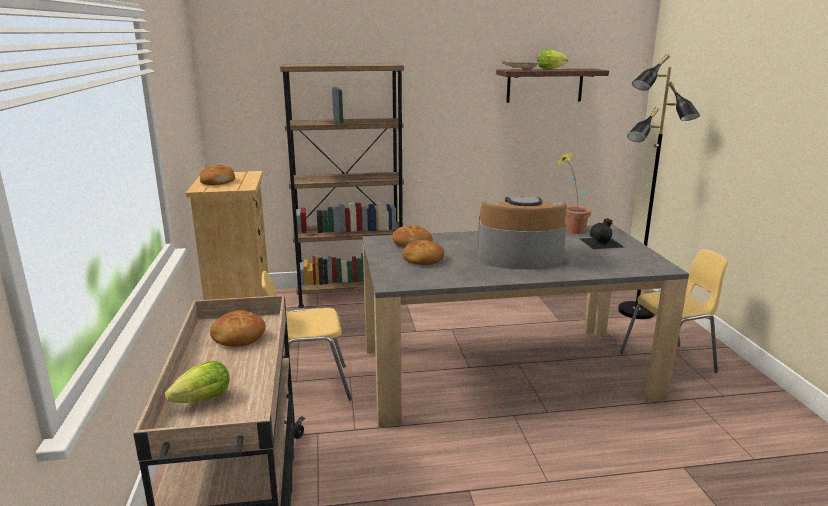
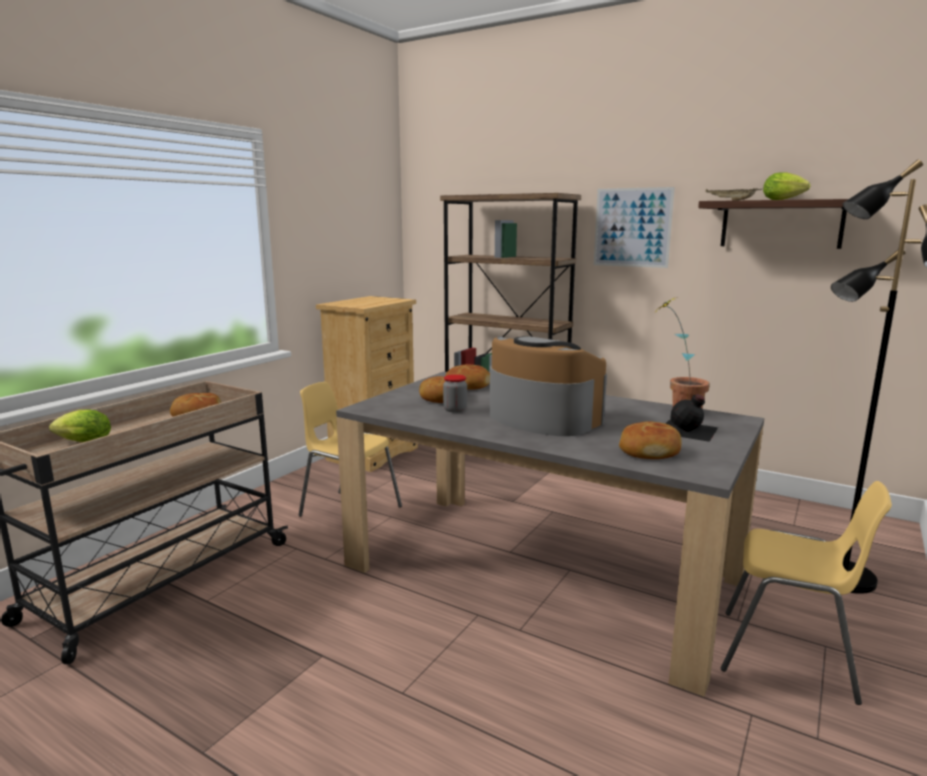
camera: 40 degrees right, 5 degrees down
bread [199,165,235,185] -> bread moved to [619,421,681,459]
none -> jar [443,374,467,413]
none -> picture [594,187,675,268]

